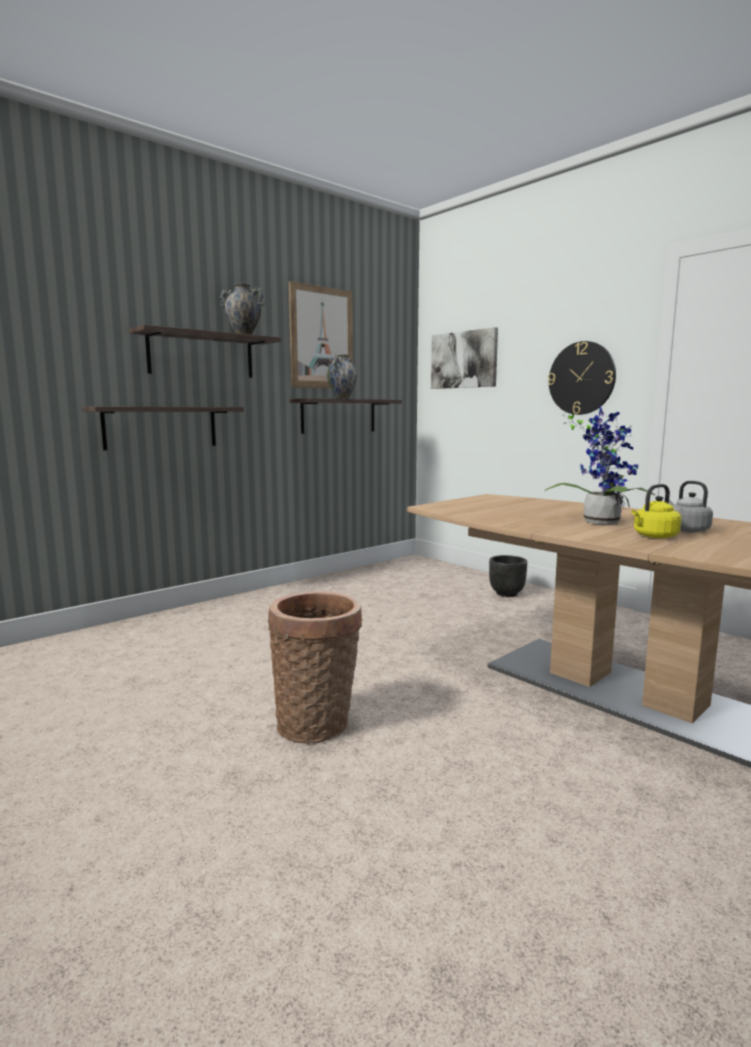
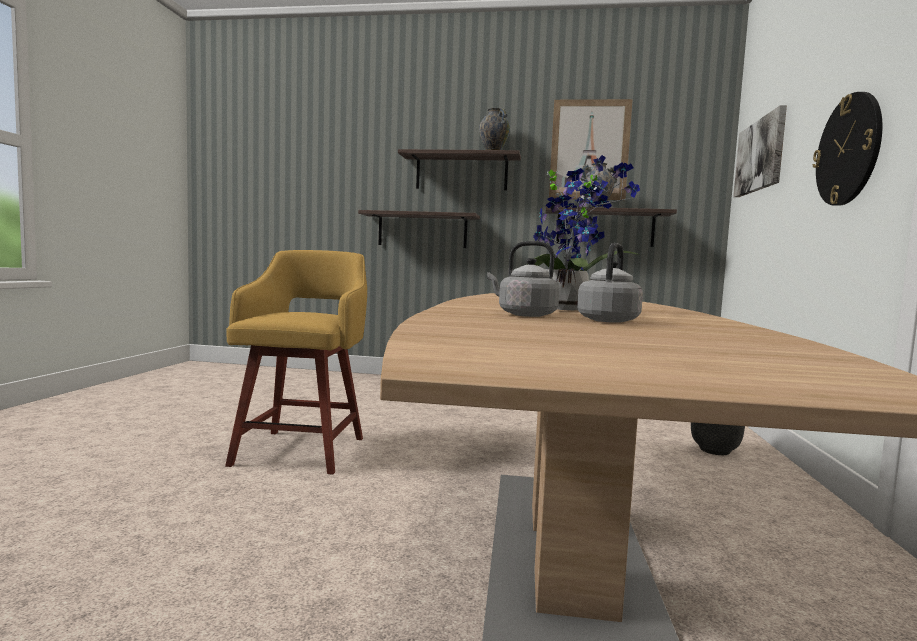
camera: 50 degrees right, 5 degrees down
basket [268,591,363,744] -> yellow stool [225,250,367,475]
yellow kettle [631,484,681,538] -> grey kettle [487,241,560,317]

